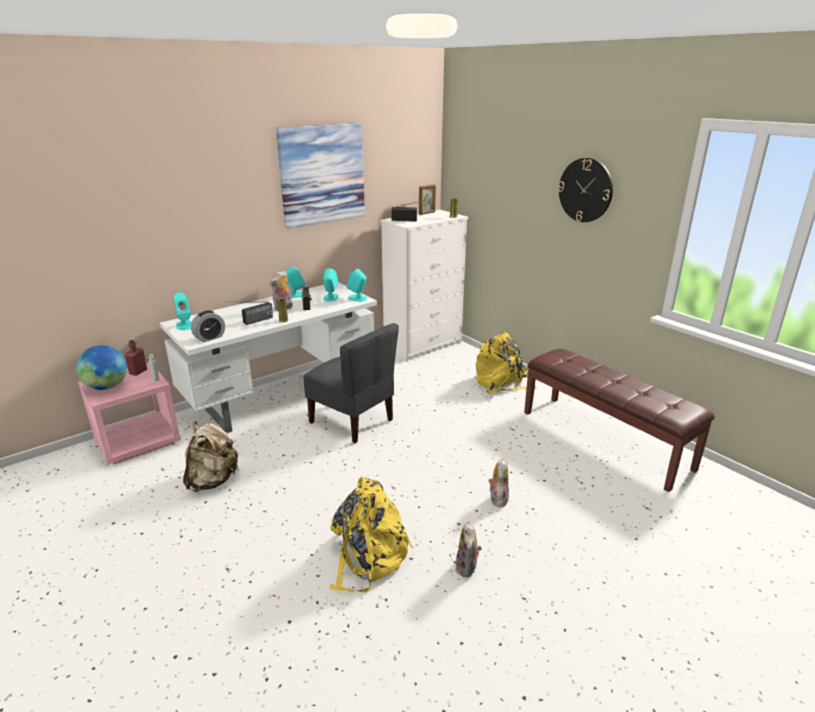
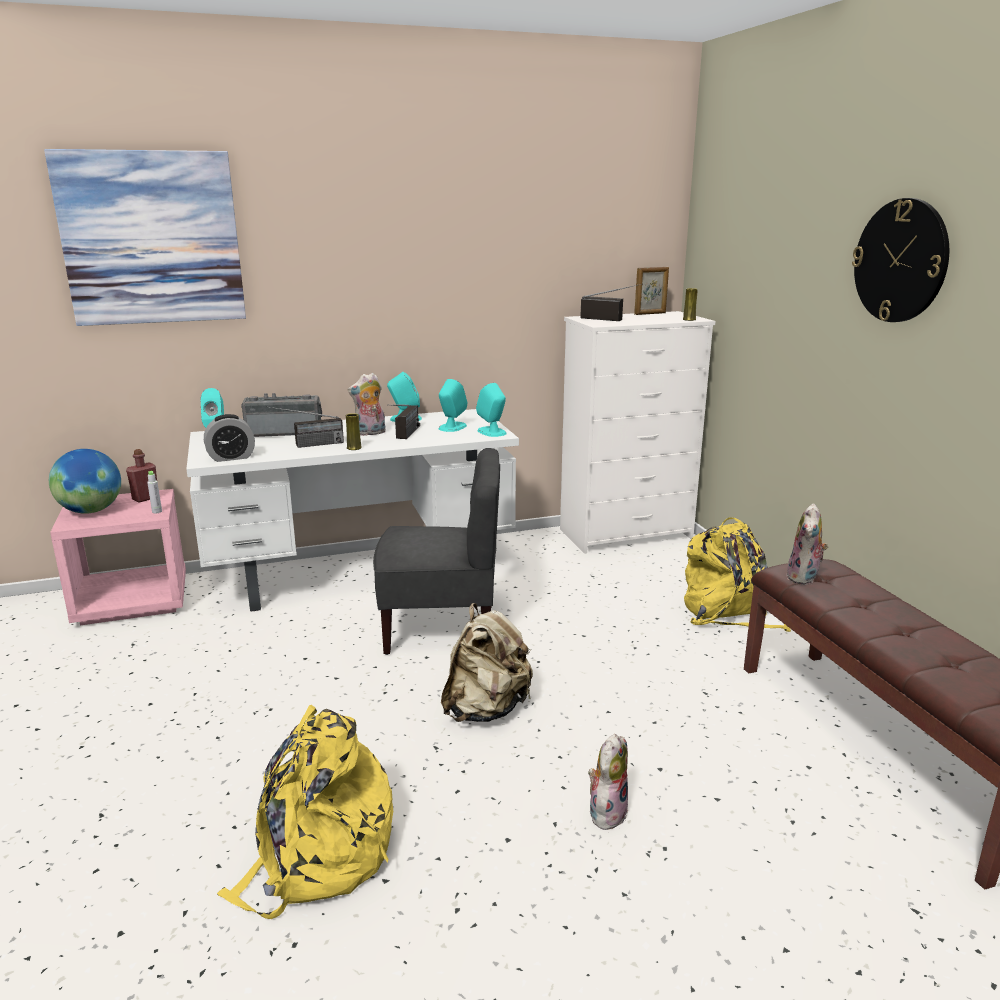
camera: 20 degrees right, 5 degrees down
beige backpack [183,421,239,492] -> beige backpack moved to [441,603,533,722]
picture [276,123,365,229] -> picture moved to [44,149,246,326]
grey chair [303,323,399,443] -> grey chair turned 60 degrees counterclockwise [373,448,500,655]
plush toy [455,521,482,577] -> plush toy moved to [786,503,829,585]
none -> radio [241,393,322,437]

